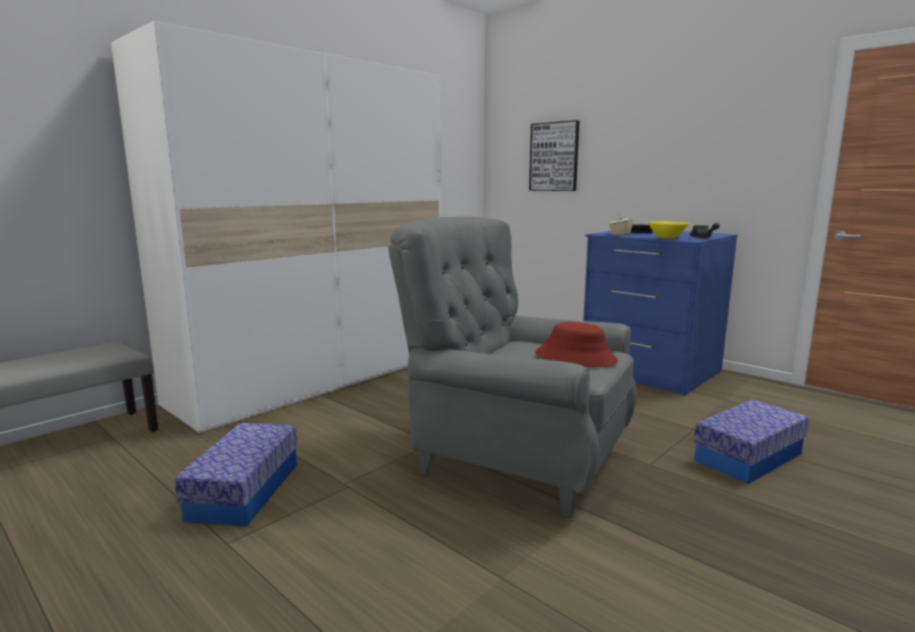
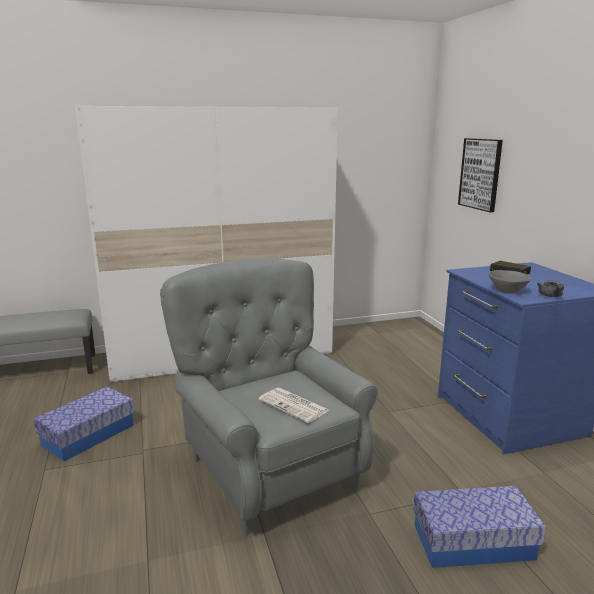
camera: 30 degrees right, 5 degrees up
red hat [535,322,618,367] -> newspaper [258,388,330,423]
beige tissue box [609,212,633,236] -> none
yellow bowl [649,221,689,239] -> grey bowl [489,270,531,293]

